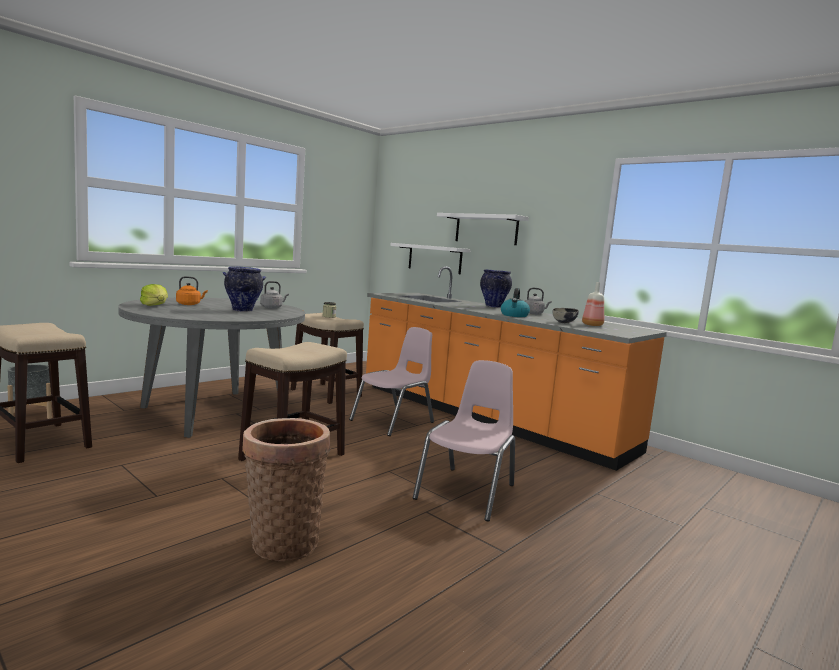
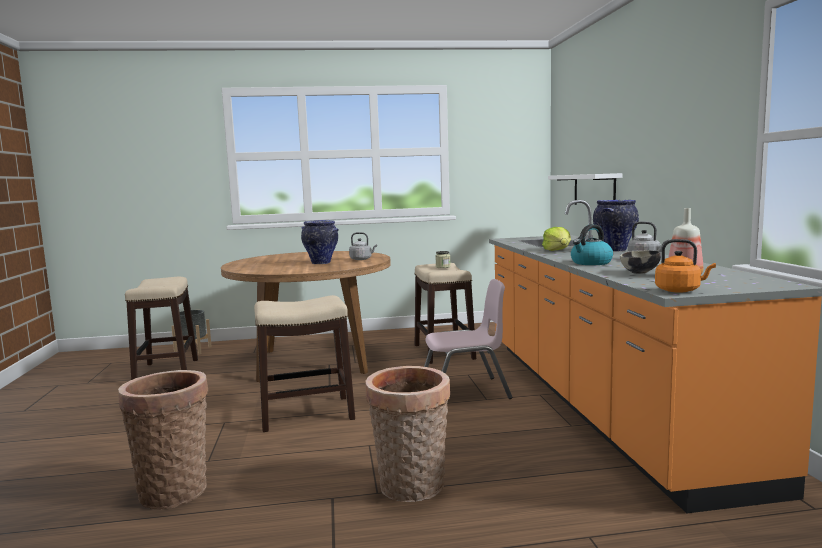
camera: 40 degrees right, 0 degrees up
grey dining table [118,298,305,438] -> brown dining table [221,251,391,382]
lettuce [140,284,168,306] -> lettuce moved to [542,227,571,251]
orange kettle [176,276,208,305] -> orange kettle moved to [655,239,716,293]
pink chair [413,360,515,522] -> basket [366,366,450,502]
white shelf [437,213,529,245] -> none

